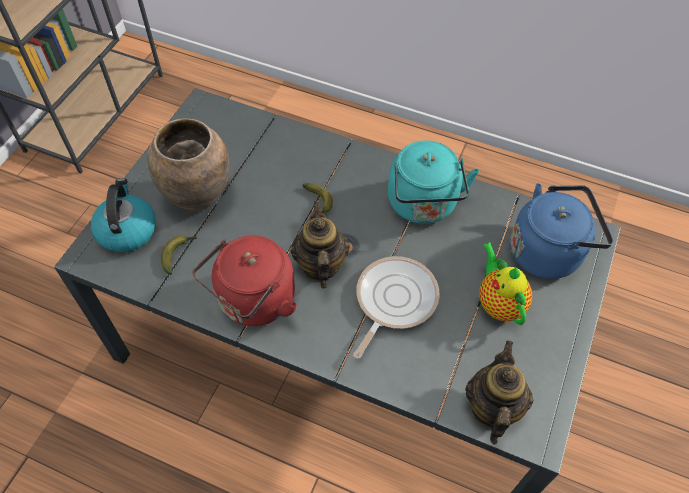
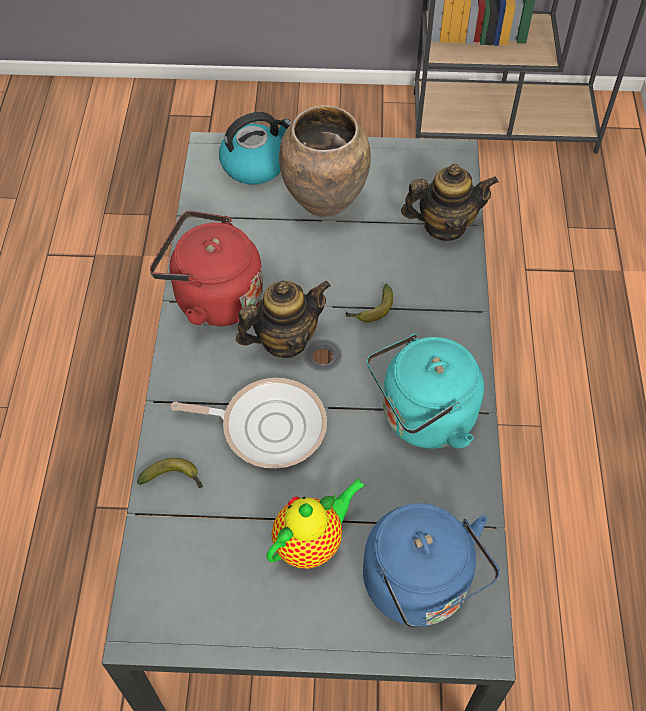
camera: 70 degrees right, 0 degrees up
banana [161,235,196,275] -> banana moved to [137,458,203,488]
teapot [465,341,533,445] -> teapot moved to [401,164,498,241]

